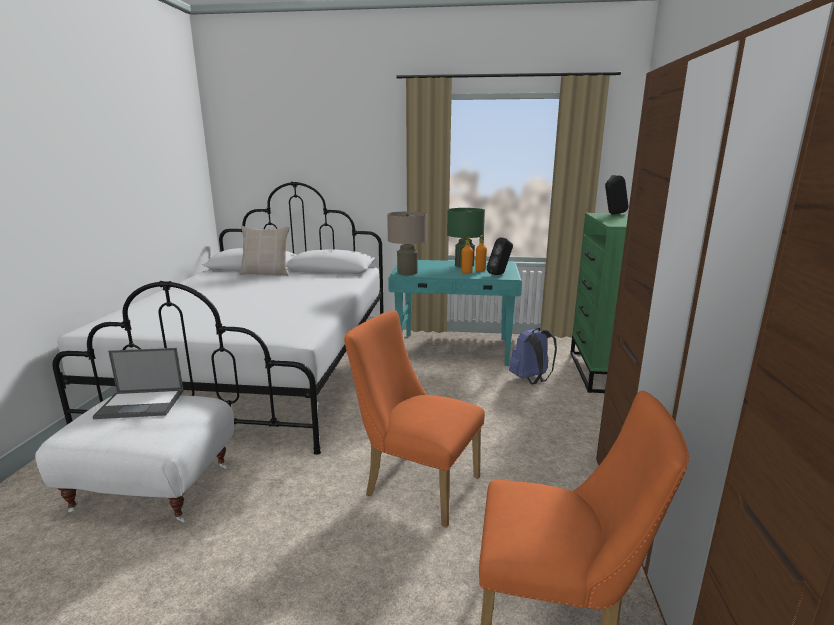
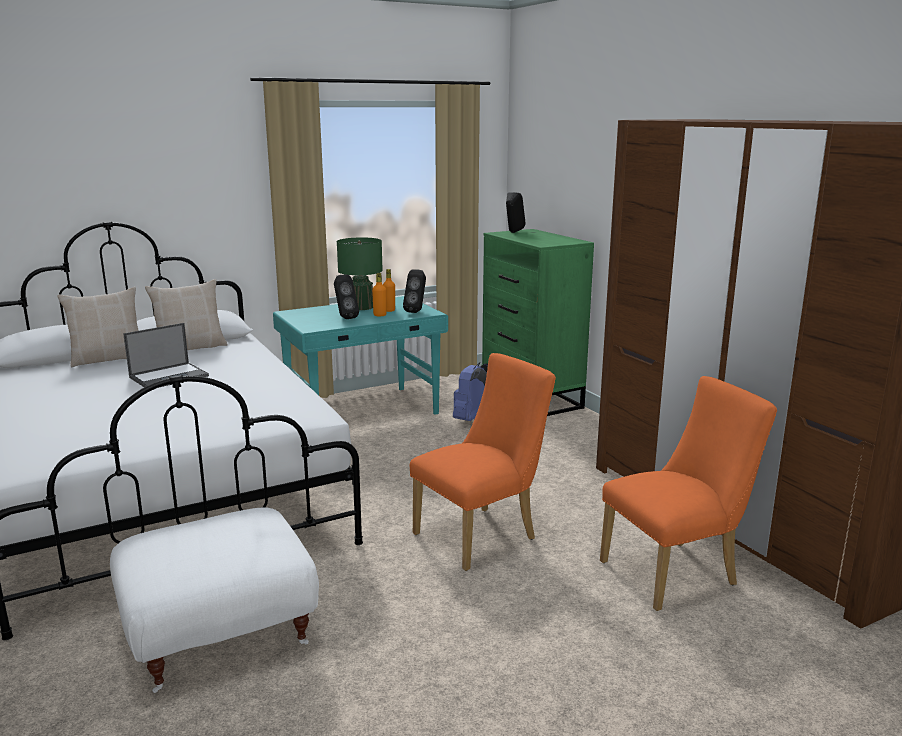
camera: 35 degrees left, 0 degrees up
laptop [93,348,184,419] -> laptop moved to [123,323,209,387]
orange chair [344,310,485,528] -> orange chair turned 150 degrees clockwise [410,353,556,571]
beige table lamp [387,212,427,275] -> none
none -> beige pillow [145,279,228,350]
none -> black speaker [334,274,359,319]

